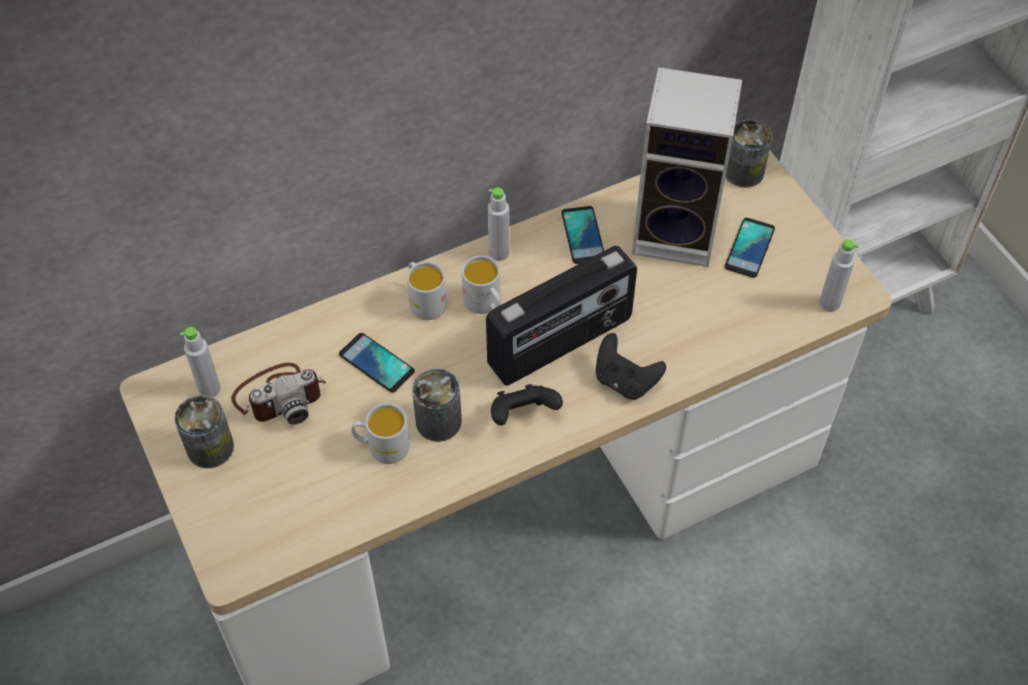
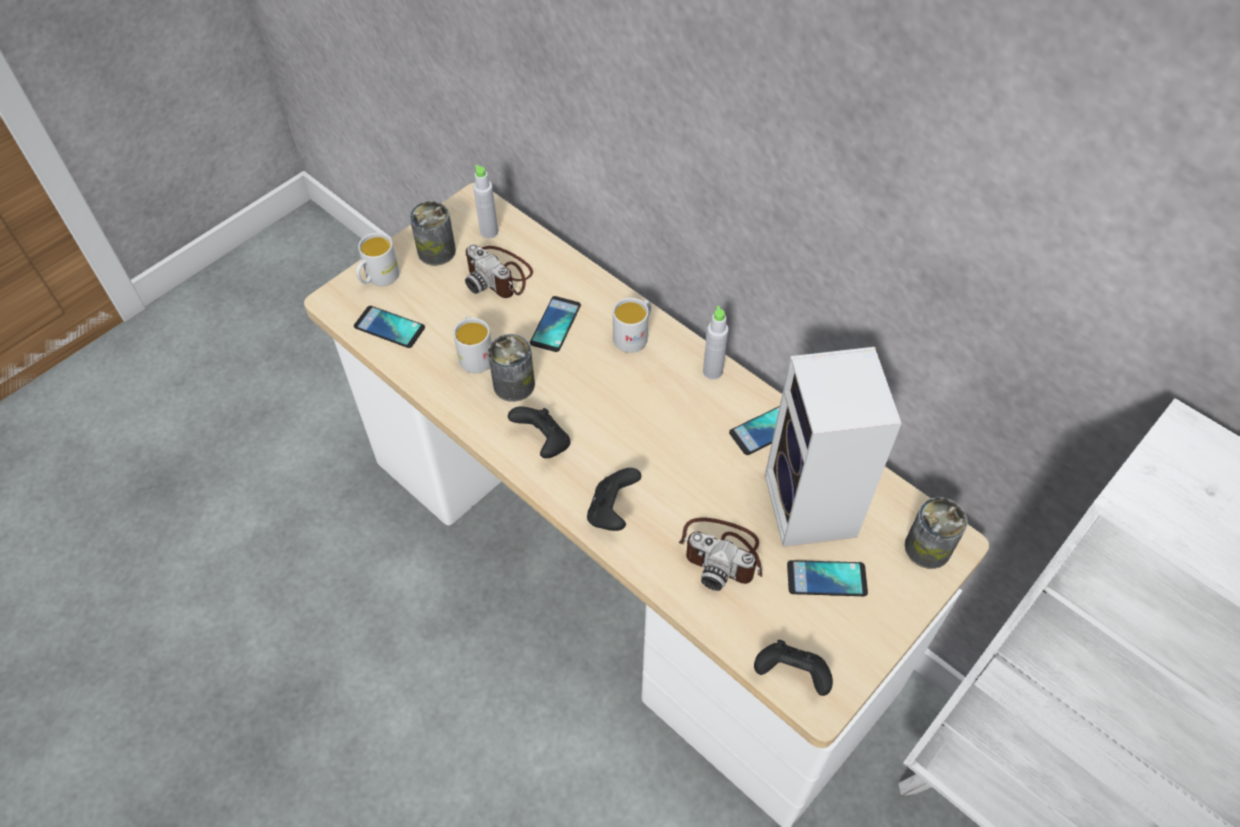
camera: 70 degrees right, 0 degrees up
white mug [462,256,502,314] -> white mug moved to [356,233,400,286]
radio [486,246,637,385] -> none
grey bottle [819,239,859,312] -> black game controller [754,640,833,696]
none -> phone [354,306,425,348]
none -> camera [679,518,762,591]

